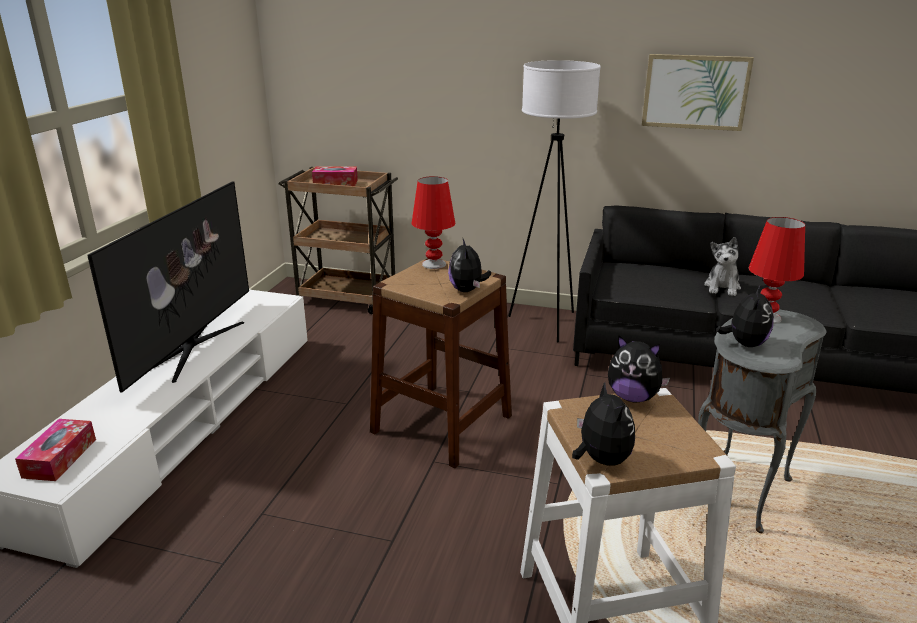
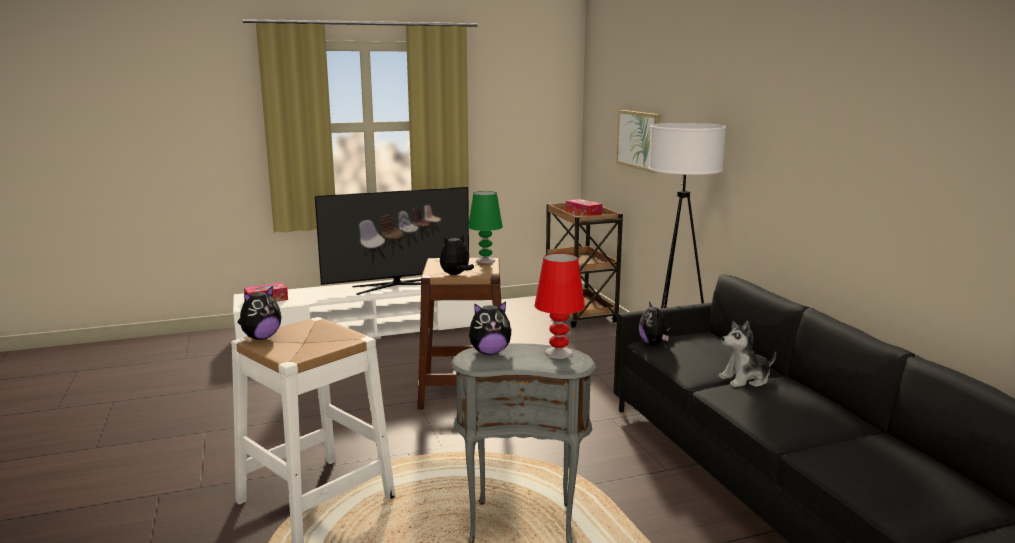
camera: 55 degrees right, 10 degrees down
red table lamp [412,176,455,269] -> green table lamp [468,191,503,263]
plush toy [608,336,670,402] -> plush toy moved to [638,301,671,345]
picture [642,54,754,131] -> picture moved to [616,110,661,173]

